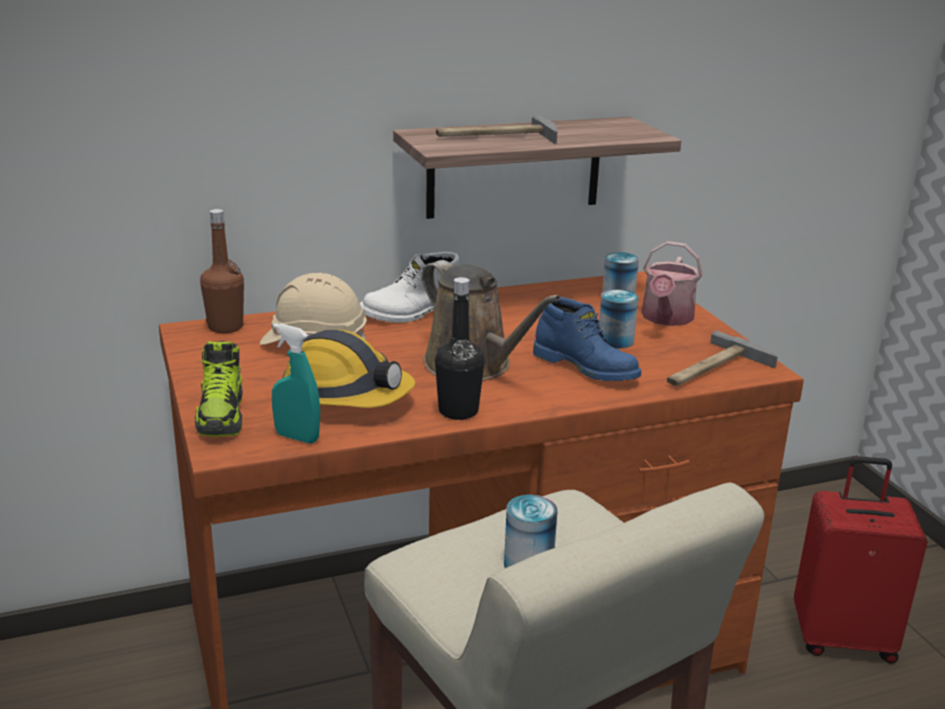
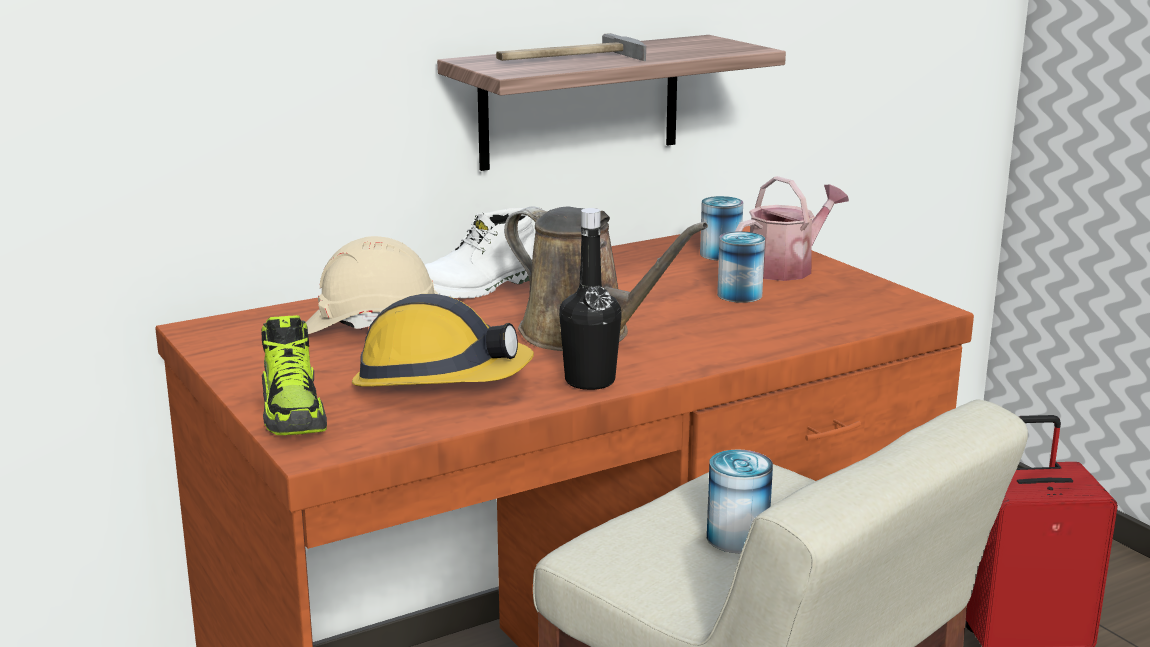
camera: 10 degrees left, 5 degrees down
brown bottle [200,209,244,333] -> none
turquoise spray bottle [272,323,320,444] -> none
blue boot [533,297,641,381] -> none
watering can [642,241,703,326] -> watering can turned 135 degrees counterclockwise [735,176,849,281]
hammer [667,330,778,386] -> none

